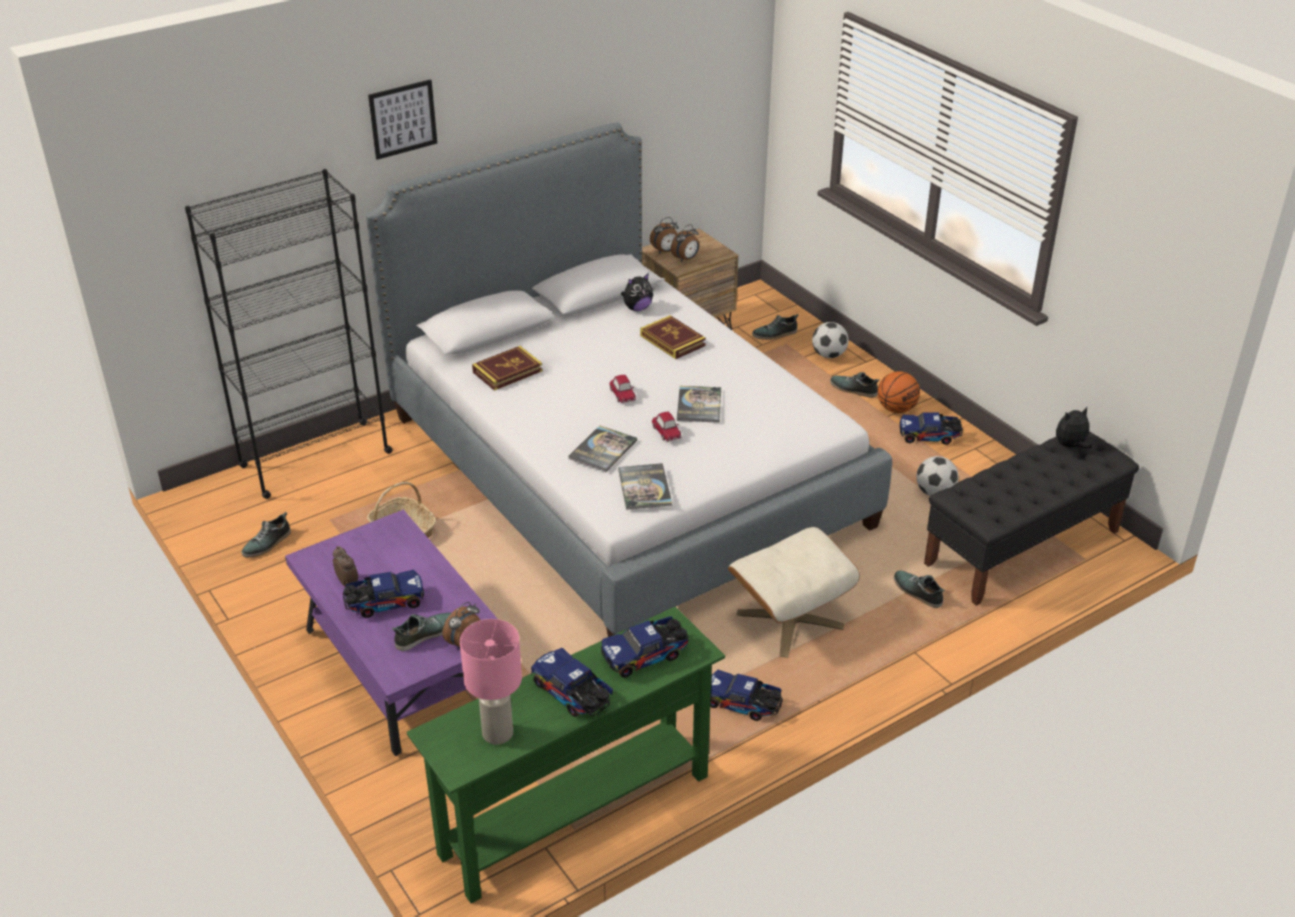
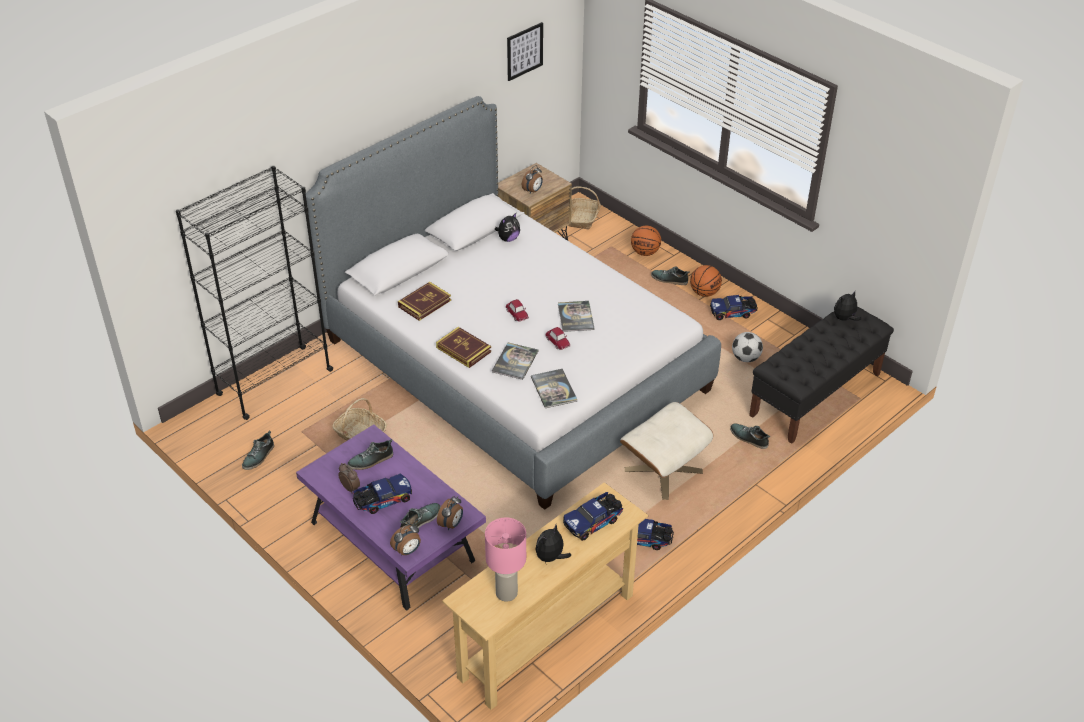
camera: 10 degrees left, 5 degrees up
picture [368,79,437,160] -> picture moved to [507,22,543,81]
green console table [407,606,725,904] -> beige console table [442,482,648,710]
toy truck [531,648,613,717] -> plush toy [535,525,571,563]
book [640,315,706,359] -> book moved to [436,327,491,368]
alarm clock [650,217,679,254] -> alarm clock moved to [390,524,421,556]
shoe [752,314,798,340] -> shoe moved to [347,439,393,470]
football [812,322,849,358] -> basketball [631,226,661,256]
none -> basket [569,186,601,229]

